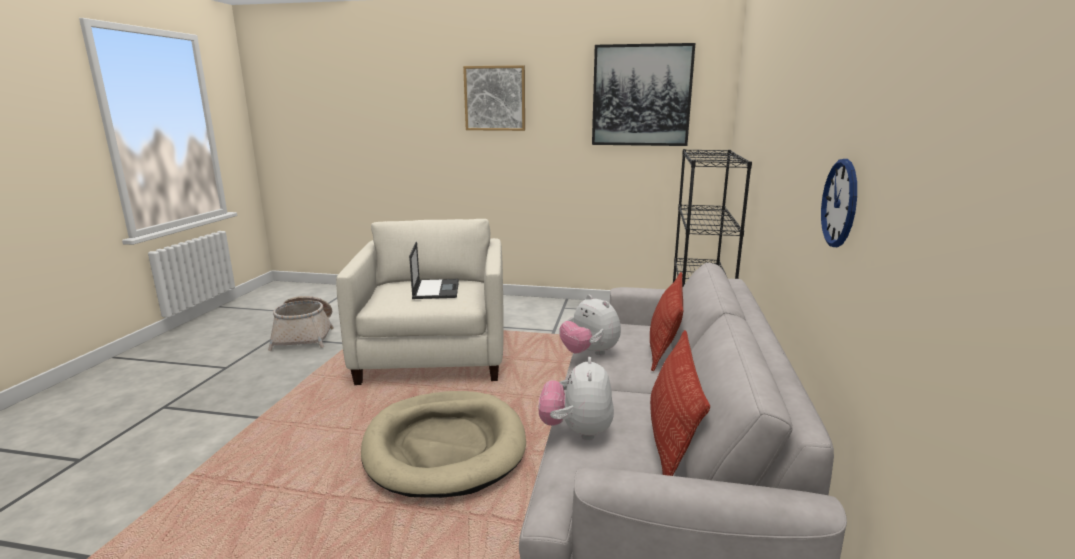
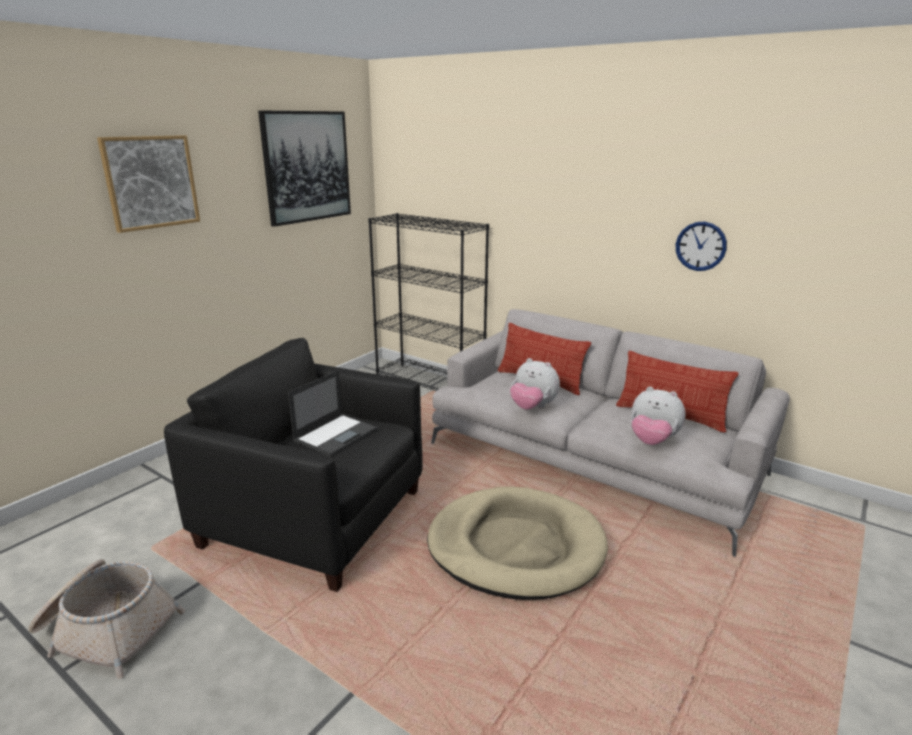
camera: 65 degrees left, 5 degrees up
beige armchair [336,219,504,385] -> black armchair [164,338,423,592]
laptop [409,242,459,299] -> laptop turned 105 degrees clockwise [288,370,378,457]
plush toy [559,295,621,355] -> plush toy turned 45 degrees clockwise [510,358,560,410]

